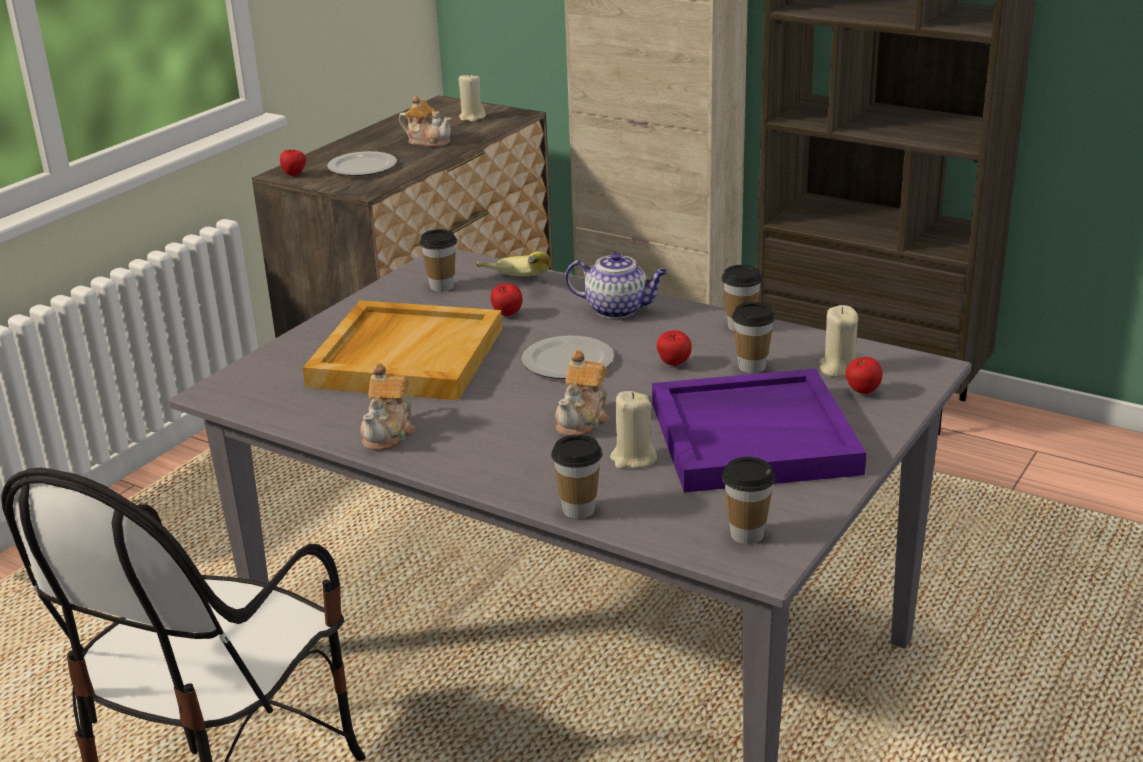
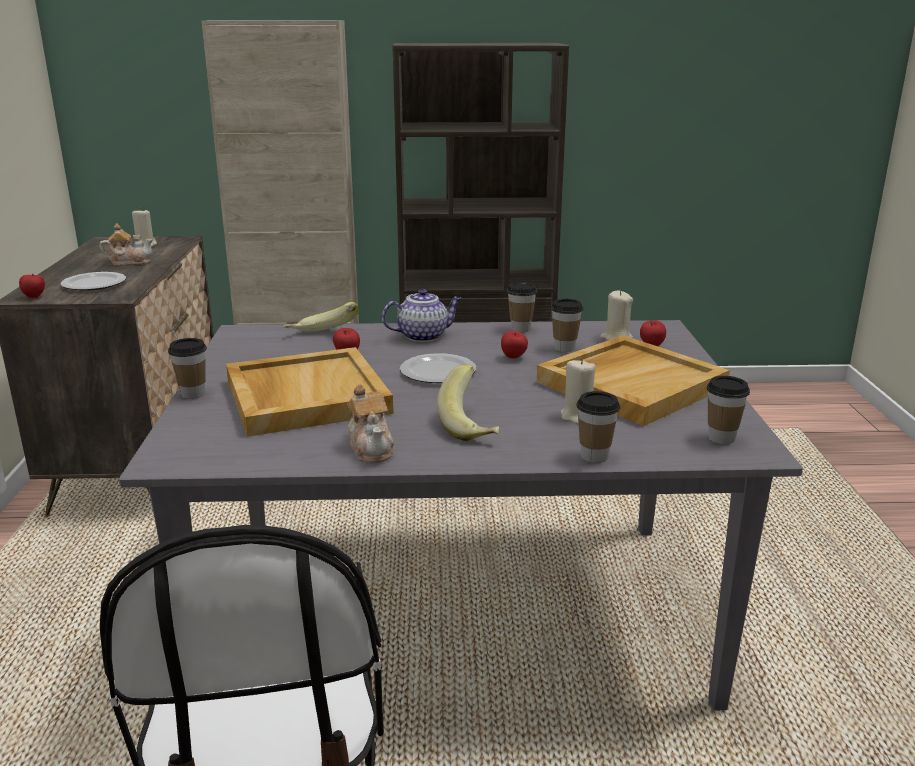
camera: 35 degrees left, 5 degrees down
cup [419,229,457,292] -> cup moved to [168,338,207,399]
teapot [555,350,609,436] -> none
purple tray [652,369,867,492] -> beige tray [537,335,730,426]
none -> banana [437,364,499,441]

